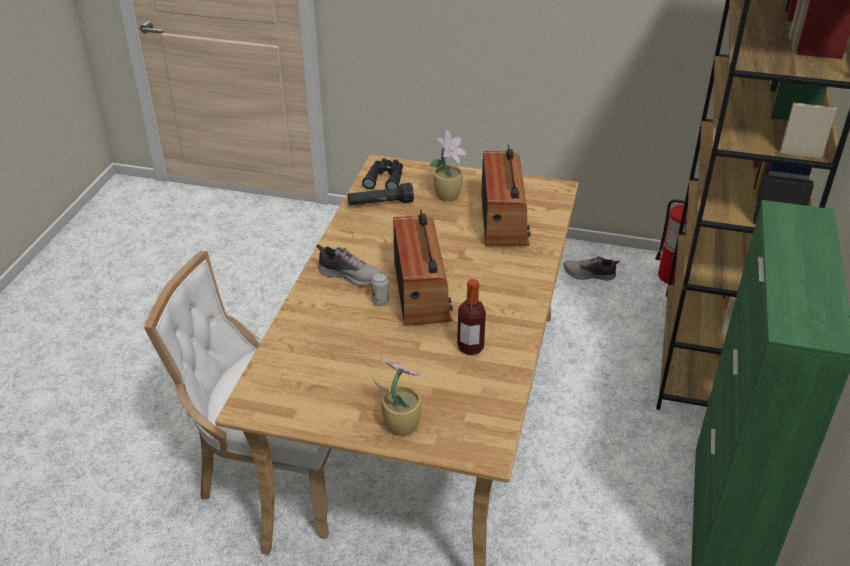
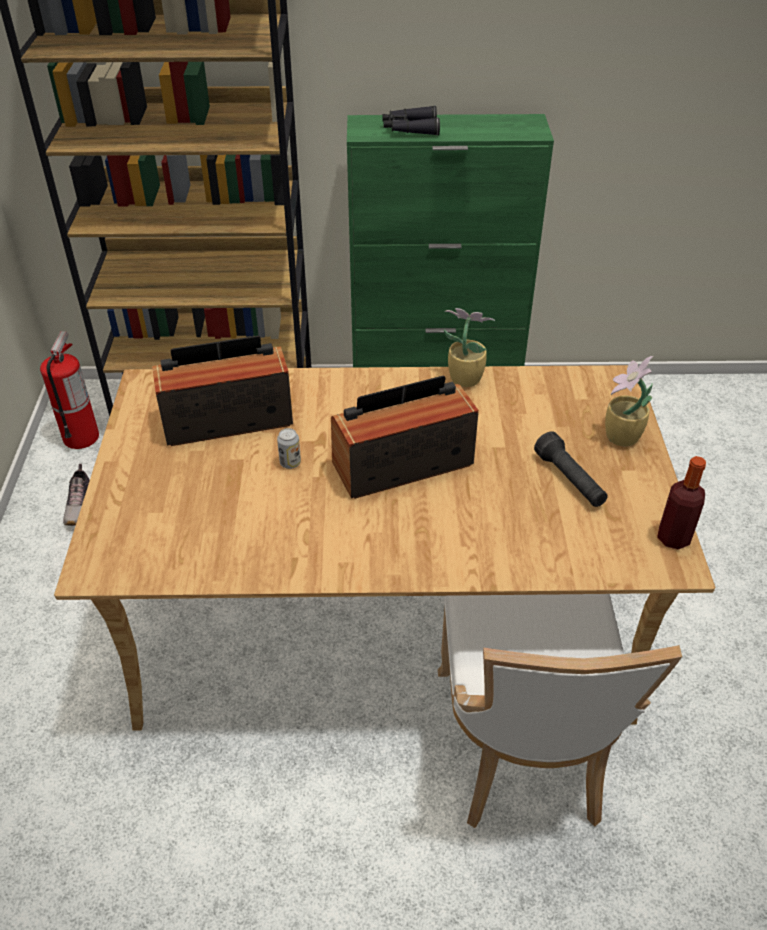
camera: 105 degrees left, 5 degrees up
shoe [316,244,382,287] -> none
black flashlight [348,183,414,206] -> black flashlight moved to [534,431,608,507]
black binoculars [362,158,403,189] -> black binoculars moved to [382,106,440,136]
can [371,273,389,306] -> can moved to [277,428,301,469]
potted plant [430,130,467,201] -> potted plant moved to [444,308,495,387]
bottle [457,279,486,355] -> bottle moved to [657,456,706,550]

